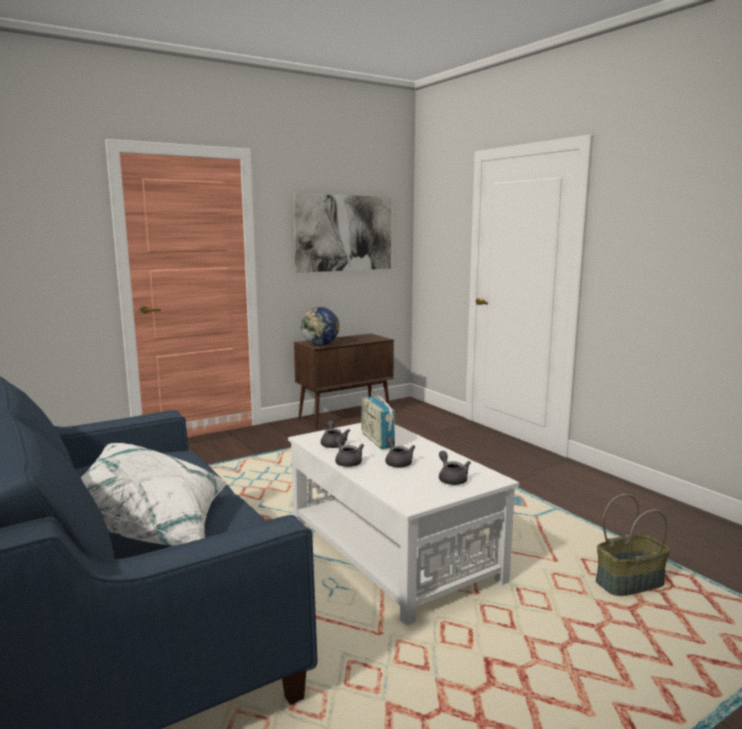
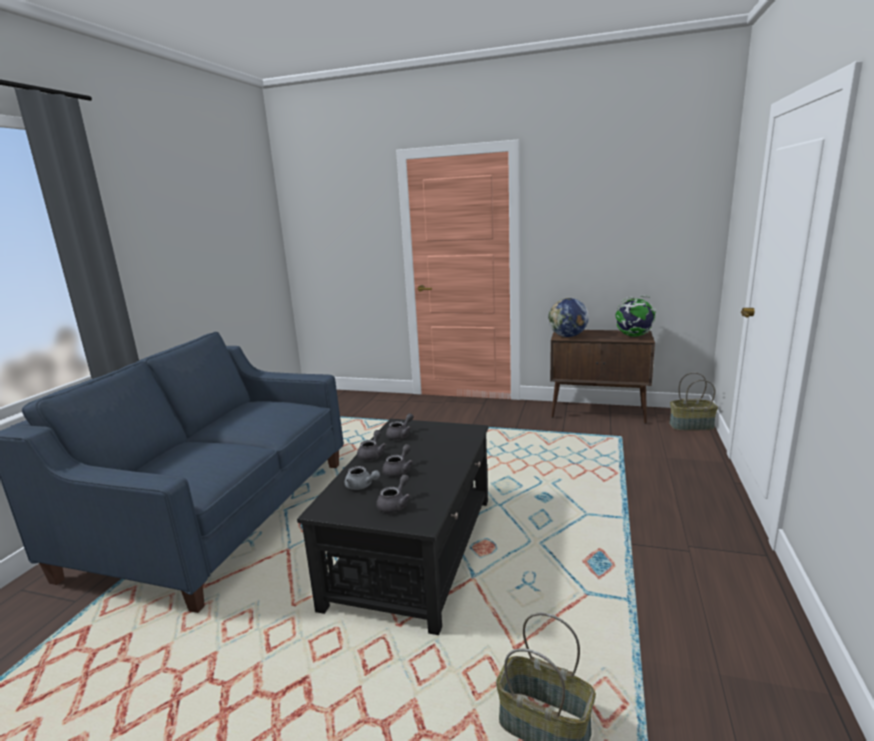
camera: 50 degrees right, 5 degrees up
white pillow [81,443,228,546] -> none
white coffee table [288,423,519,626] -> black coffee table [297,419,489,635]
picture [293,194,392,273] -> none
radio [361,390,395,449] -> none
none -> grey teapot [345,466,380,490]
none -> globe [615,295,656,337]
none -> basket [669,372,718,430]

